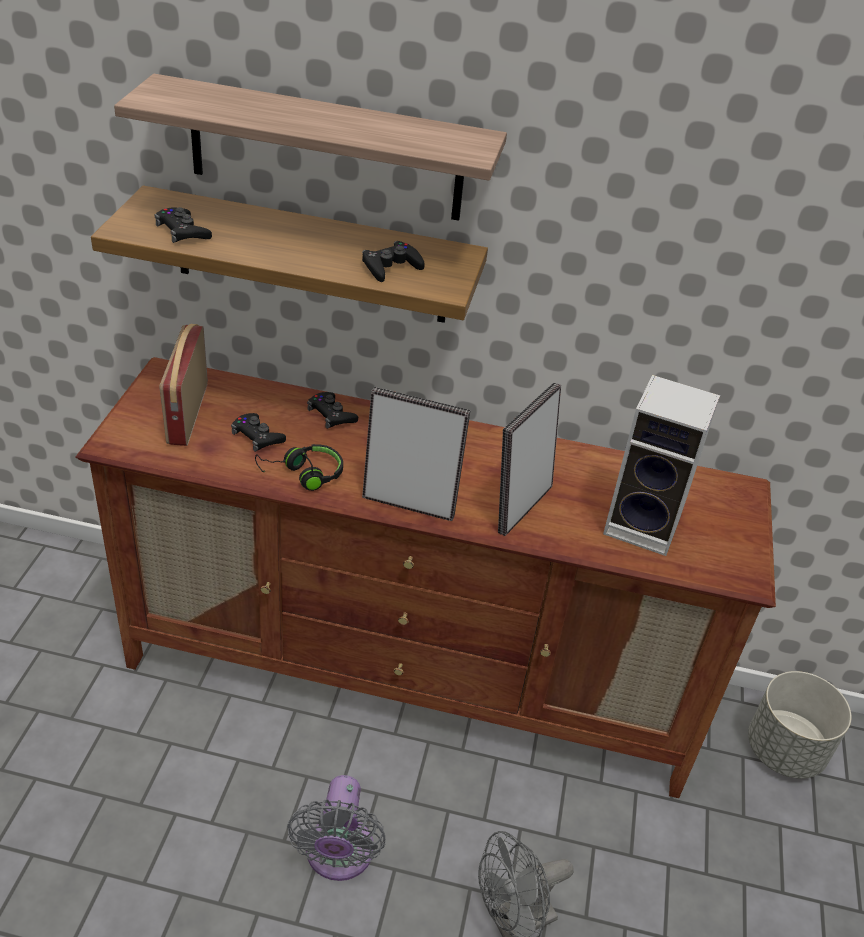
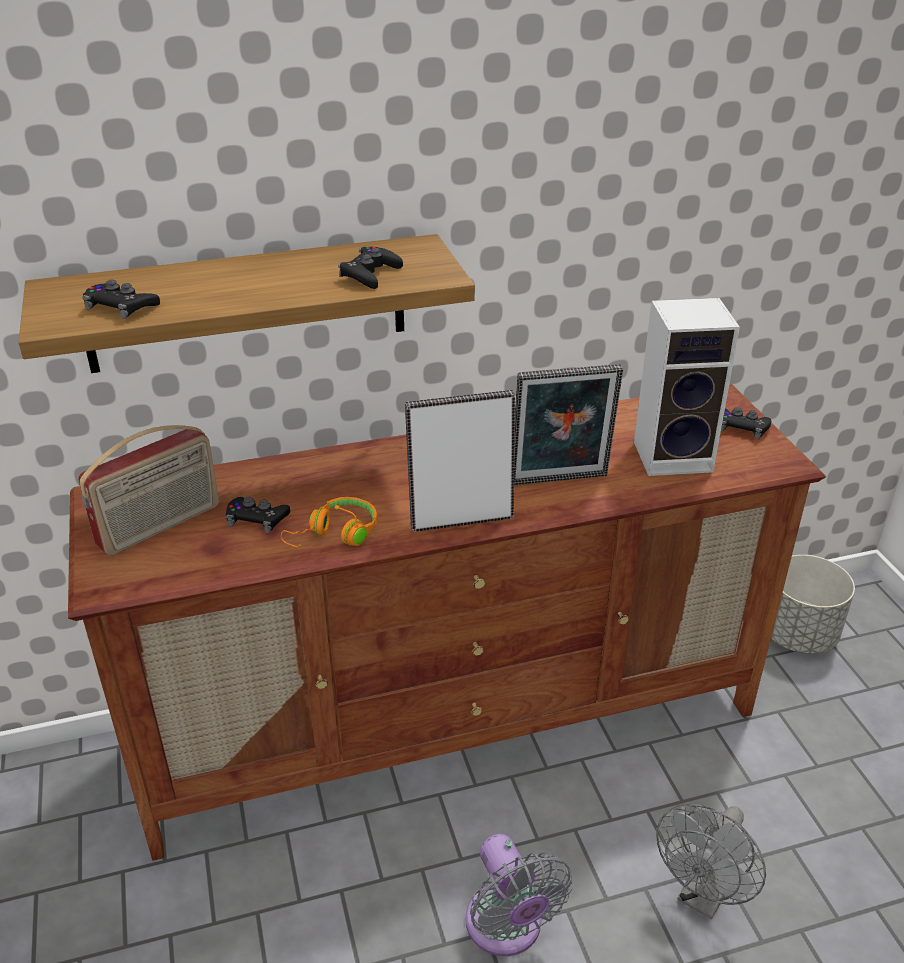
camera: 25 degrees left, 5 degrees down
shelf [114,74,507,221] -> none
radio [159,324,208,446] -> radio turned 105 degrees counterclockwise [78,425,219,556]
black headphones [255,444,343,491] -> orange headphones [281,497,377,547]
black game controller [307,392,358,429] -> black game controller moved to [721,407,771,439]
picture frame [498,383,561,536] -> picture frame turned 105 degrees counterclockwise [514,364,623,485]

